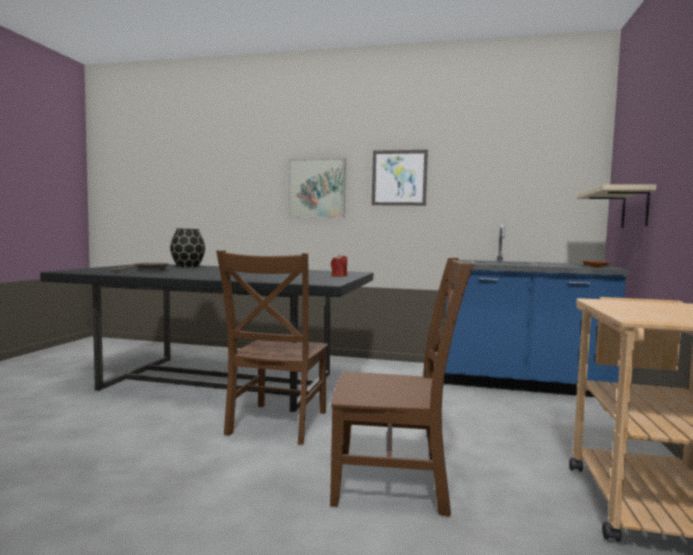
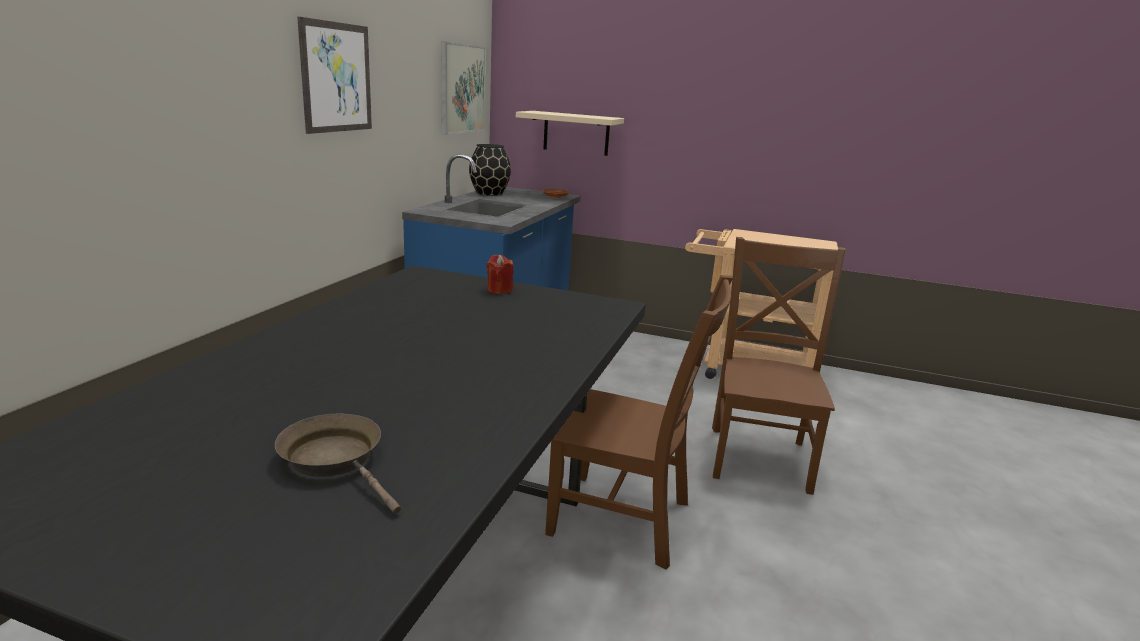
camera: 85 degrees left, 15 degrees up
black vase [170,229,205,267] -> black vase moved to [469,144,511,196]
picture [288,158,346,218] -> picture moved to [441,41,485,135]

